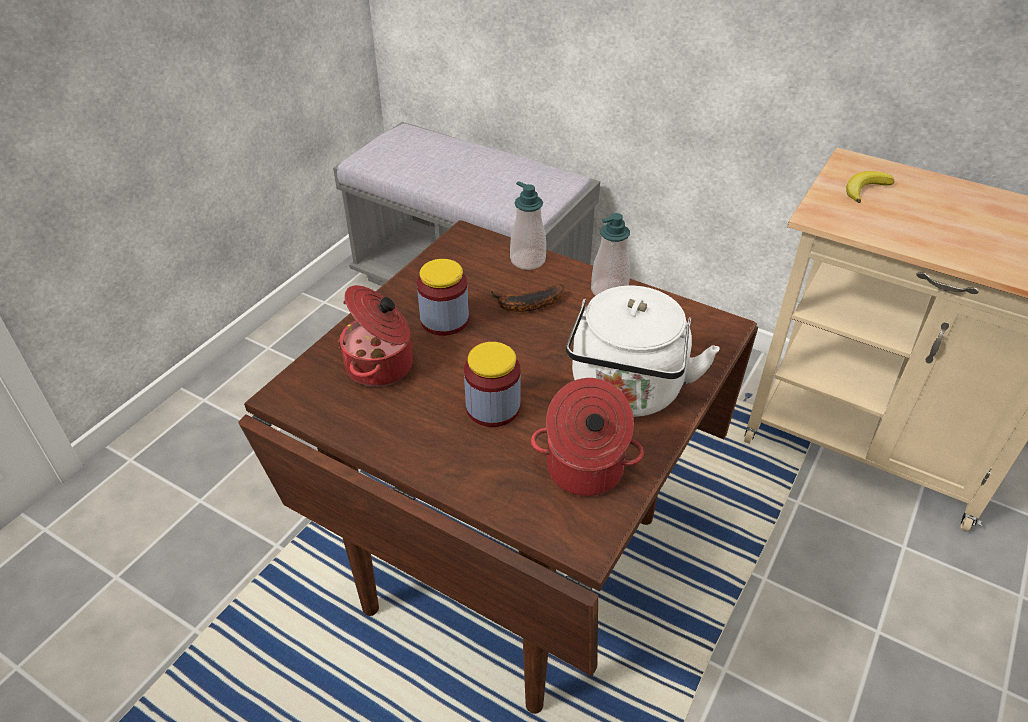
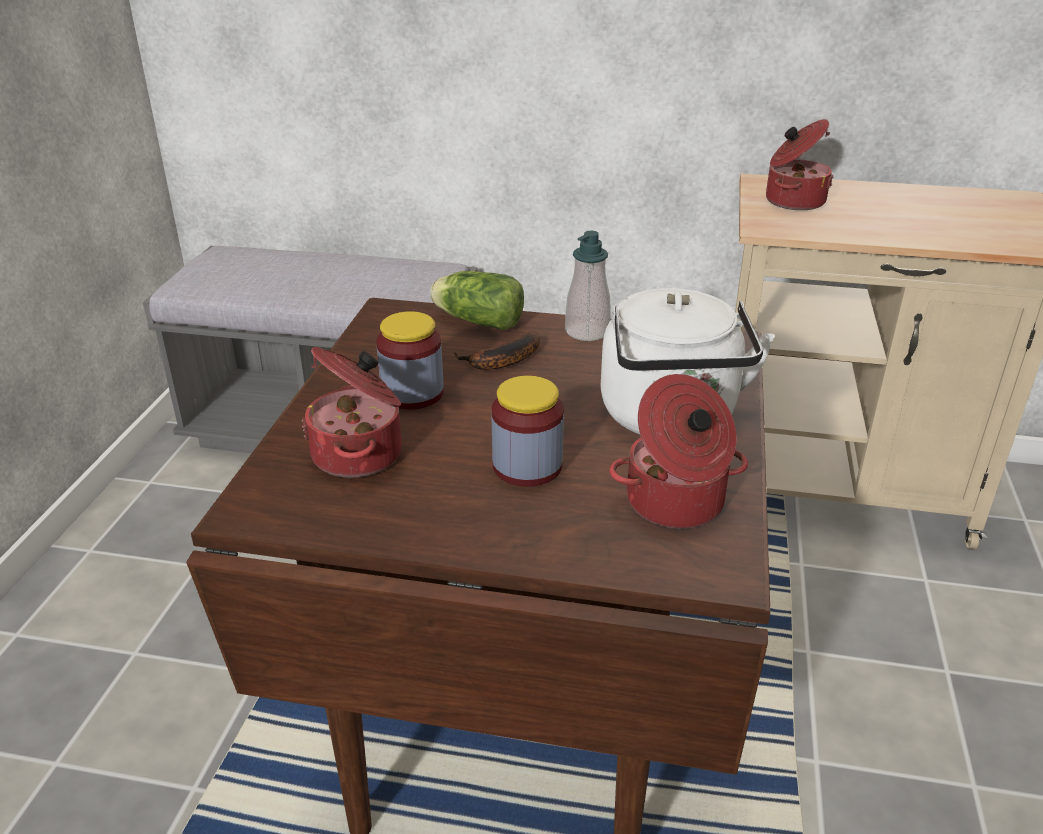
camera: 20 degrees left, 10 degrees down
soap dispenser [510,181,546,270] -> lettuce [430,271,524,330]
banana [846,171,894,203] -> cooking pot [766,119,834,210]

